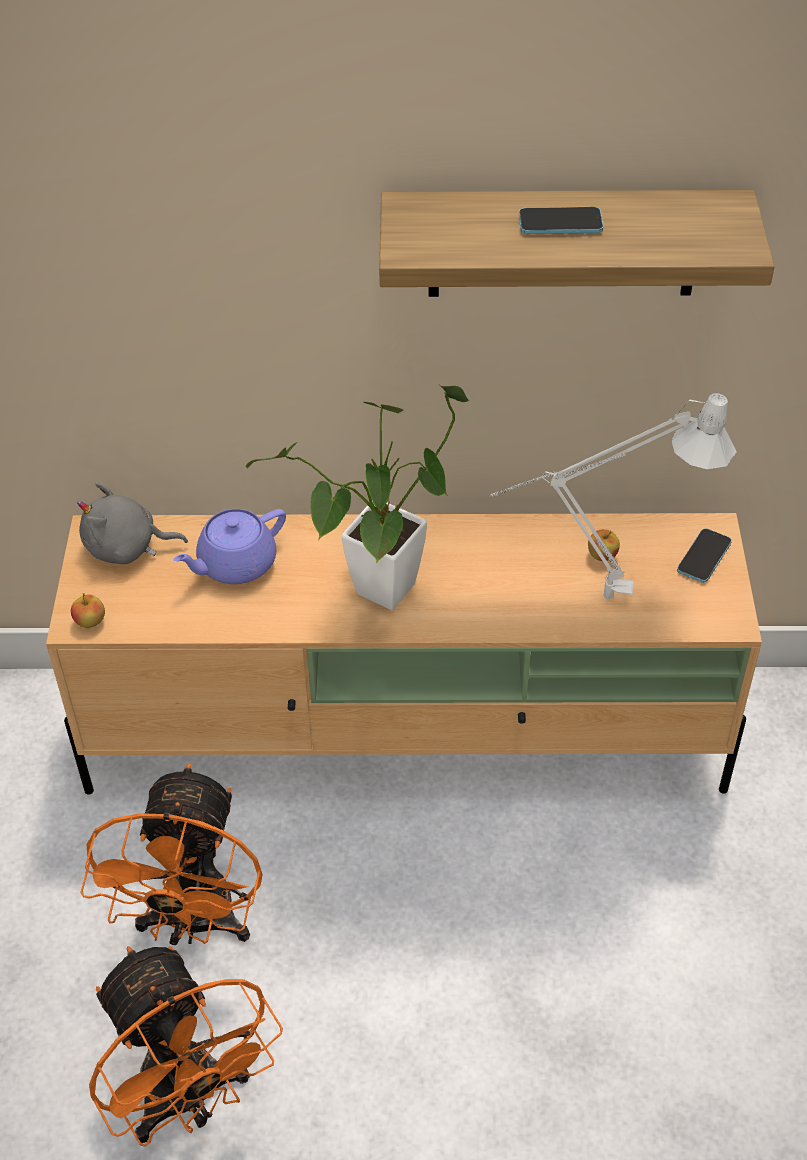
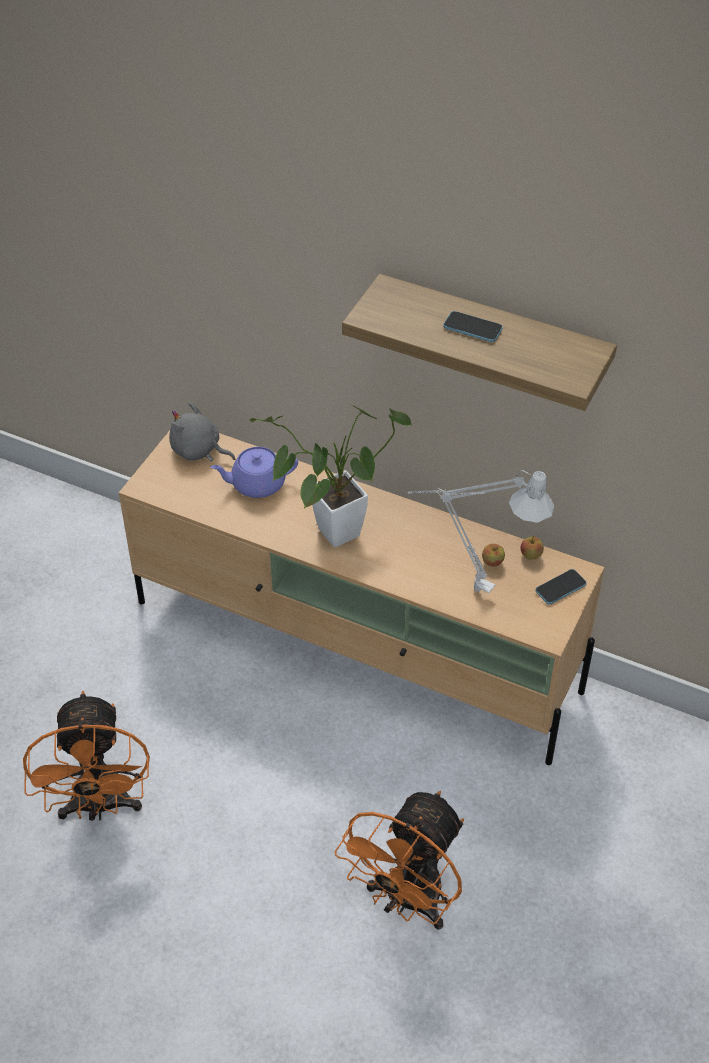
camera: 25 degrees right, 0 degrees up
apple [71,593,105,628] -> apple moved to [521,535,544,559]
orange fan [80,763,263,945] -> orange fan moved to [334,791,464,930]

